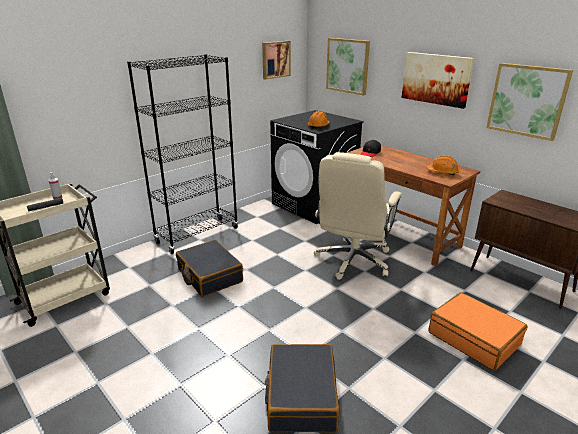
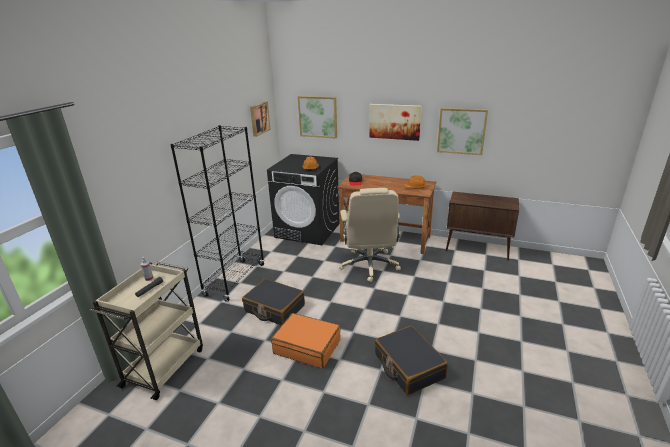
camera: 25 degrees left, 0 degrees up
orange suitcase [428,292,528,370] -> orange suitcase moved to [271,313,341,368]

